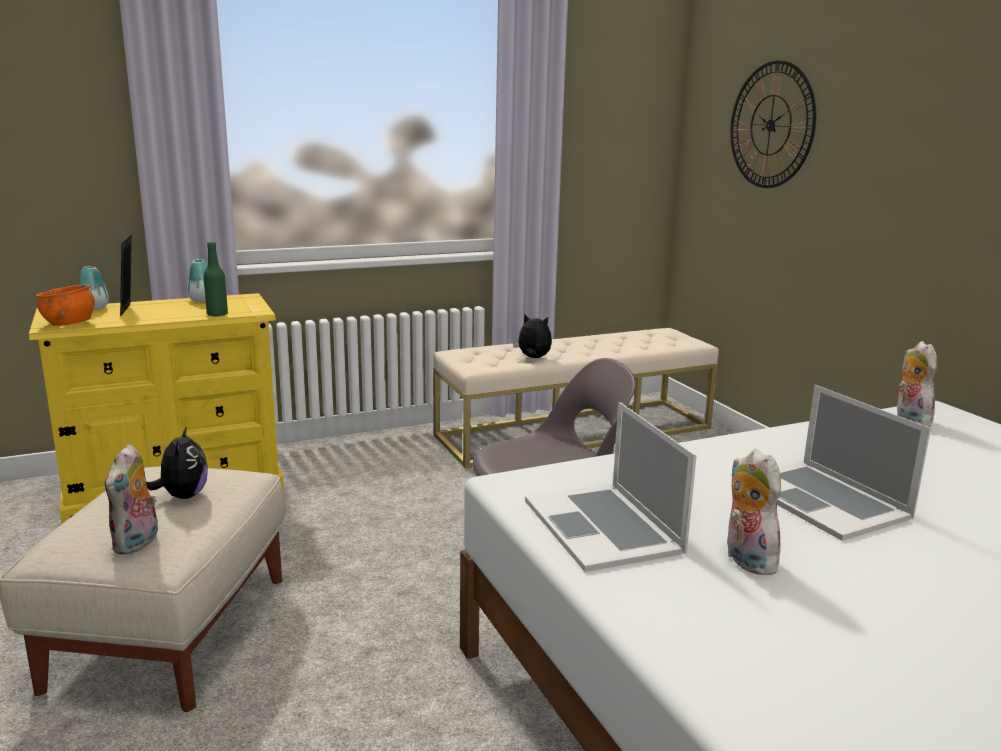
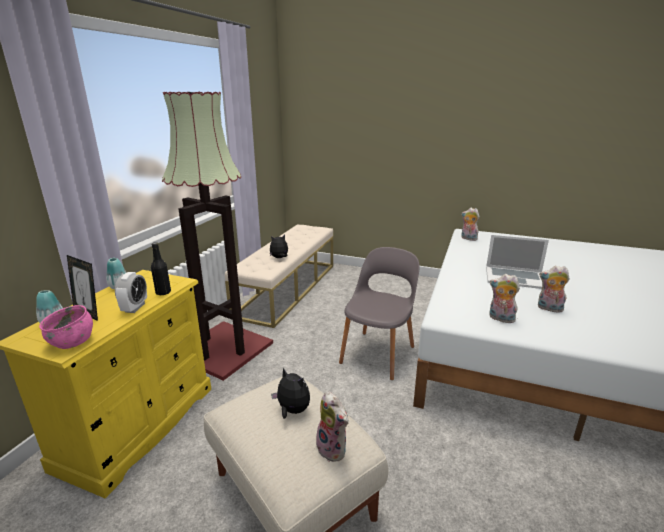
camera: 45 degrees left, 5 degrees up
orange bowl [36,285,95,326] -> pink bowl [39,305,93,349]
green bottle [203,242,228,317] -> black bottle [151,242,171,295]
laptop [525,402,696,572] -> plush toy [489,274,520,323]
wall clock [730,60,816,188] -> none
none -> alarm clock [115,272,147,313]
none -> floor lamp [162,92,273,381]

